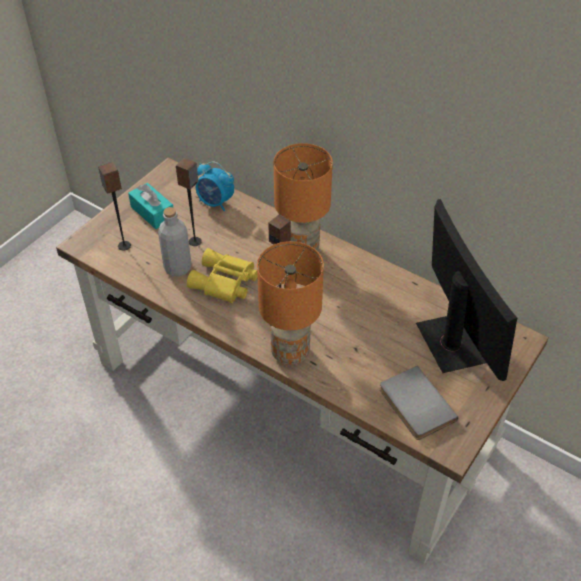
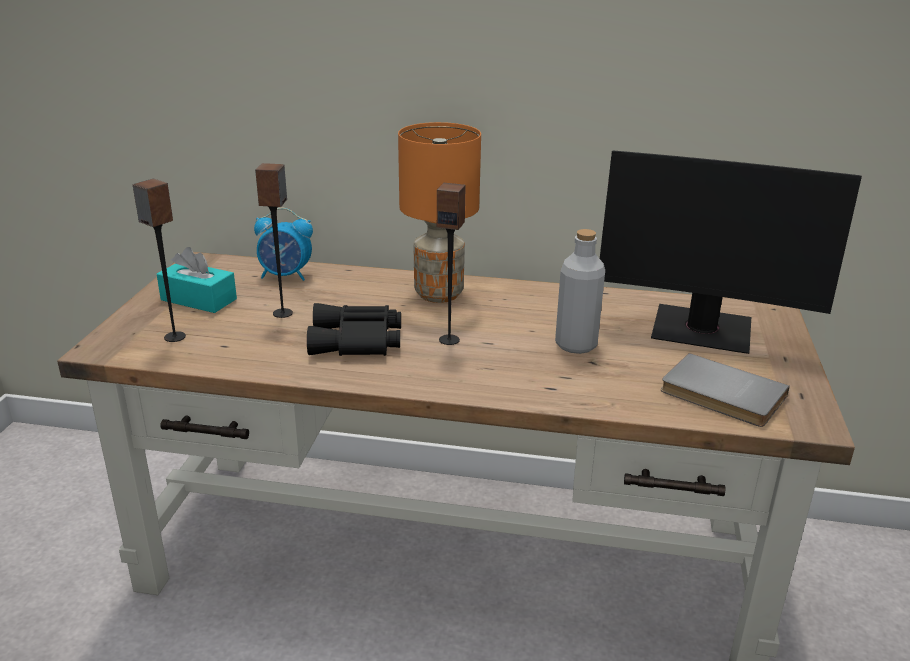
camera: 25 degrees left, 20 degrees down
grey bottle [158,207,191,276] -> grey bottle moved to [555,229,605,354]
yellow binoculars [187,248,257,303] -> black binoculars [307,303,401,356]
orange table lamp [257,241,324,365] -> none
monitor [416,199,517,381] -> monitor turned 150 degrees clockwise [600,151,862,354]

